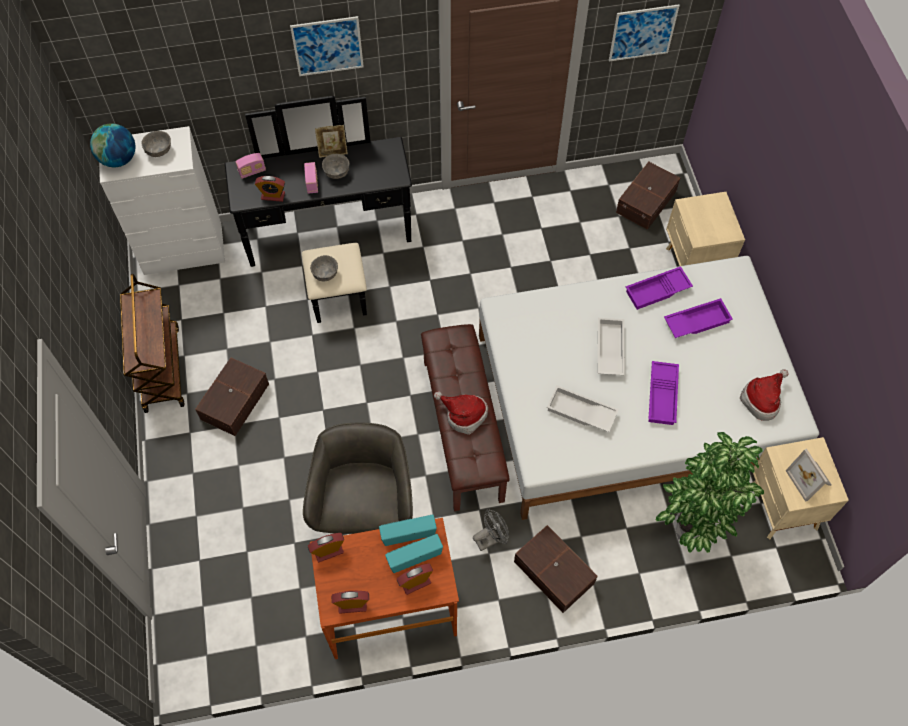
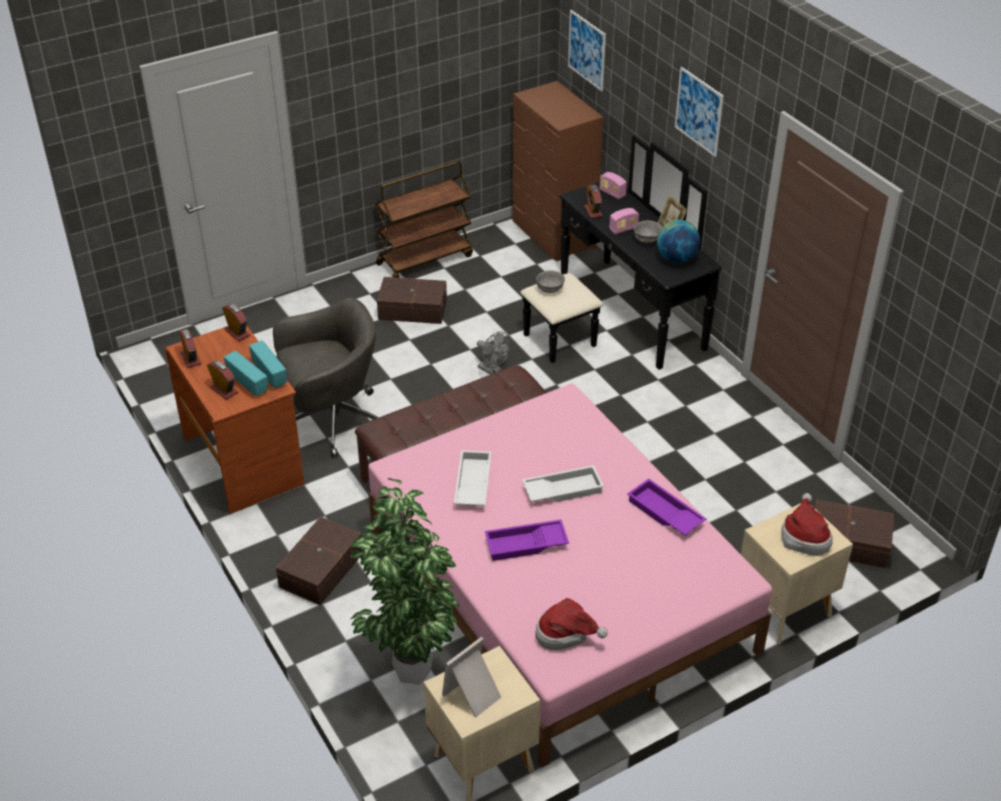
camera: 70 degrees right, 20 degrees down
globe [90,123,135,167] -> globe moved to [657,220,700,263]
white dresser [99,126,225,275] -> brown dresser [512,81,604,261]
grey bowl [142,131,171,157] -> none
hat [434,391,488,435] -> hat moved to [781,493,833,556]
grey fan [473,509,509,551] -> grey fan moved to [477,332,510,375]
white bed [479,256,819,520] -> pink bed [368,383,772,768]
picture [609,4,680,62] -> picture moved to [568,10,606,91]
purple tray [664,298,733,338] -> none

